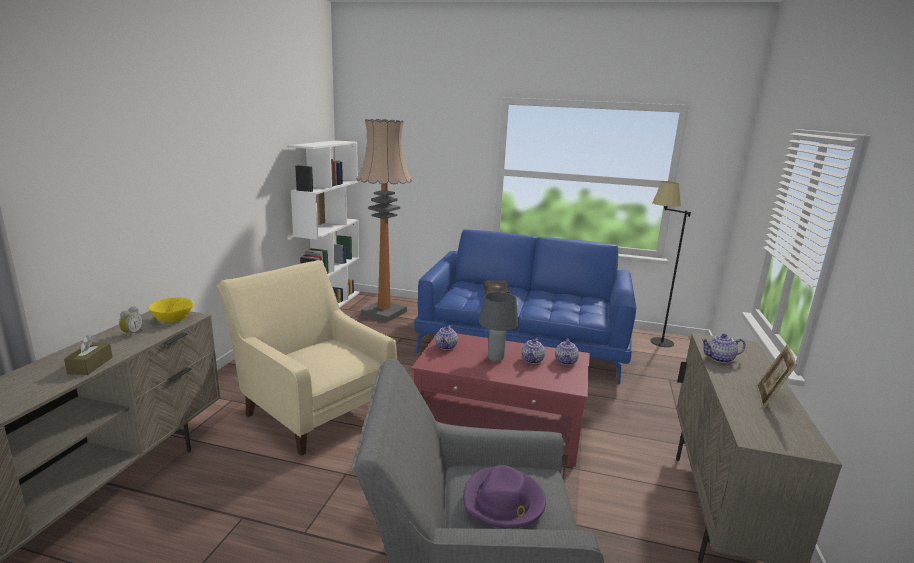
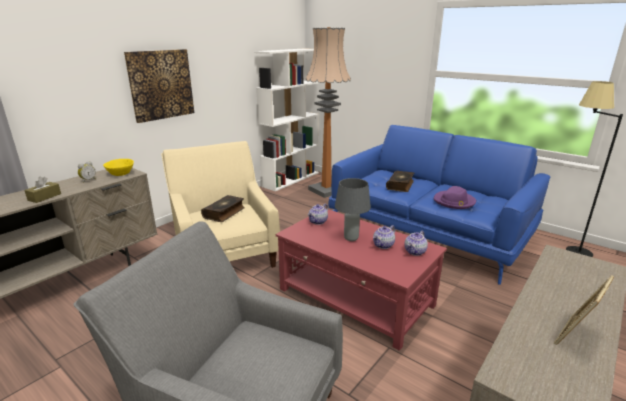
camera: 25 degrees right, 5 degrees up
purple hat [463,465,546,529] -> purple hat moved to [434,186,476,209]
teapot [701,334,746,363] -> none
none -> picture [124,49,194,123]
none -> book [201,195,245,222]

